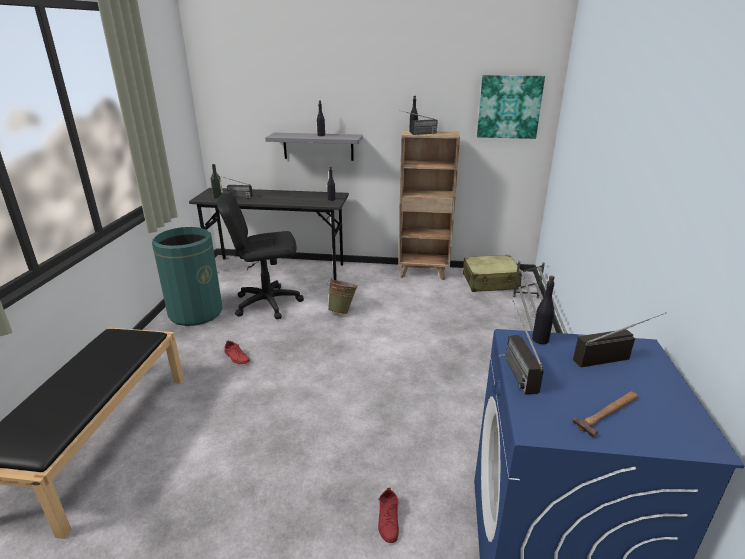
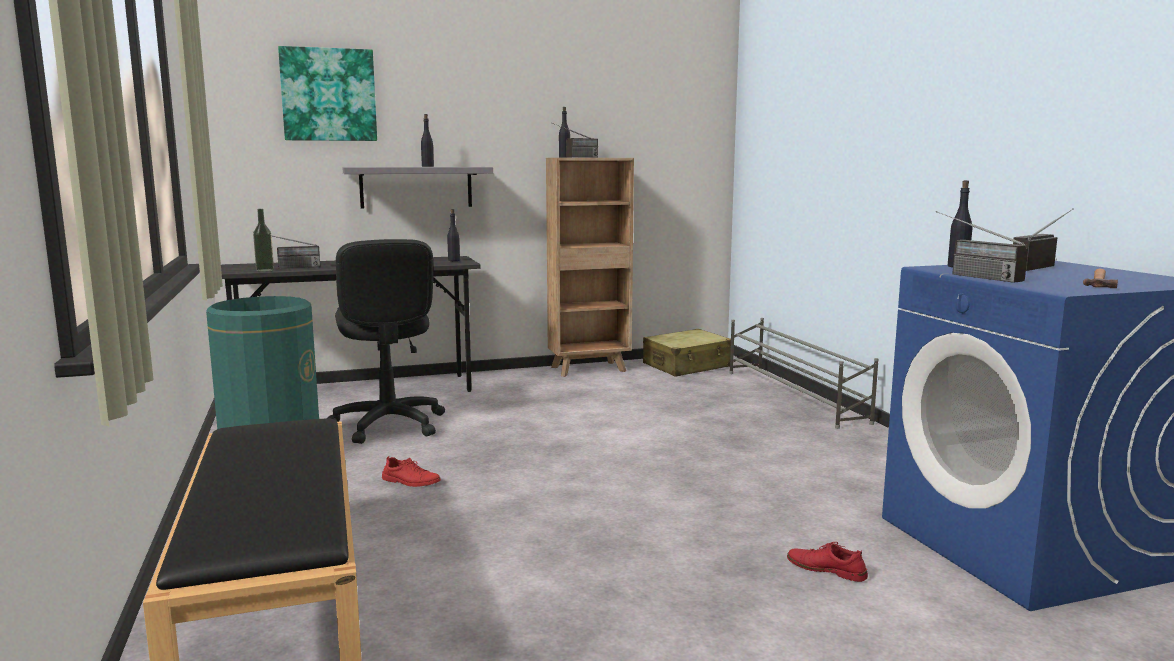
camera: 25 degrees left, 15 degrees down
black office chair [217,193,304,319] -> black office chair turned 75 degrees counterclockwise [328,239,445,444]
green bucket [327,278,358,314] -> none
red shoe [378,488,399,543] -> red shoe turned 150 degrees clockwise [787,542,868,582]
picture [477,75,545,139] -> picture moved to [278,46,377,141]

